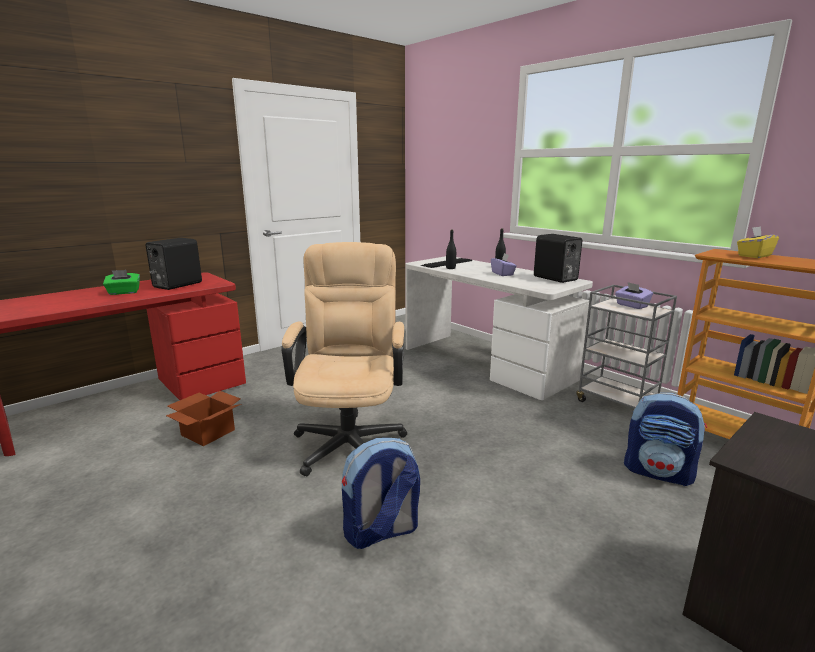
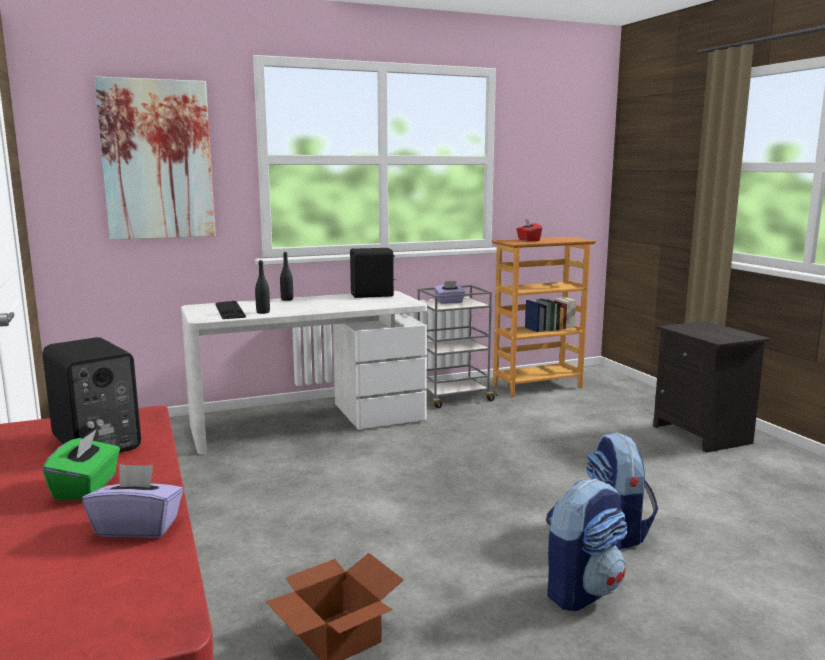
camera: 70 degrees left, 5 degrees down
beige office chair [281,242,407,477] -> none
purple tissue box [491,253,517,276] -> purple tissue box moved to [82,464,183,538]
backpack [624,393,707,486] -> backpack moved to [546,478,628,611]
yellow tissue box [737,226,779,258] -> red tissue box [516,219,542,241]
none -> picture [94,76,216,240]

